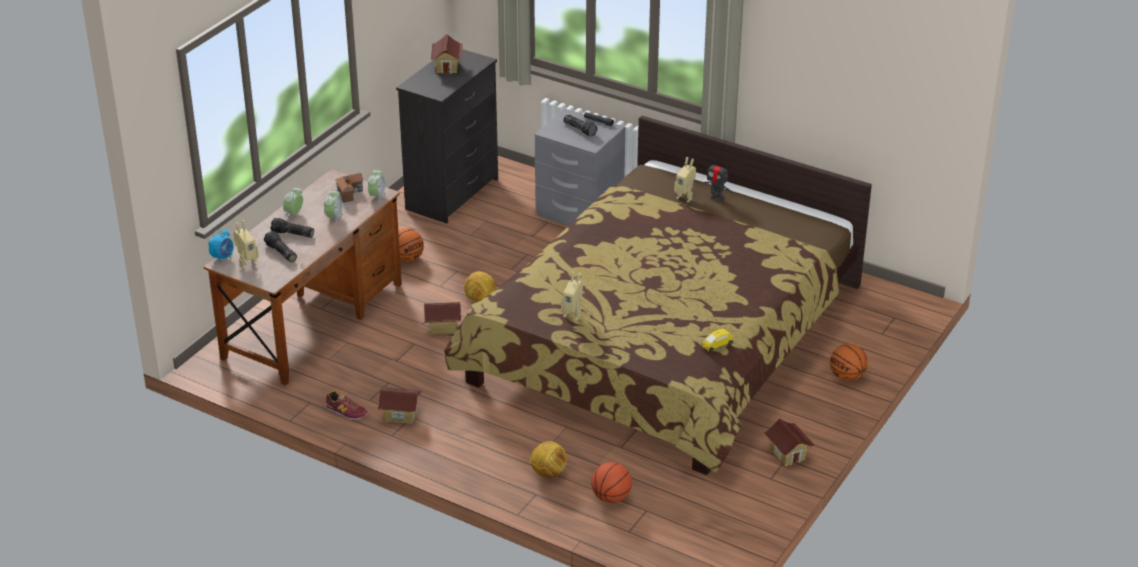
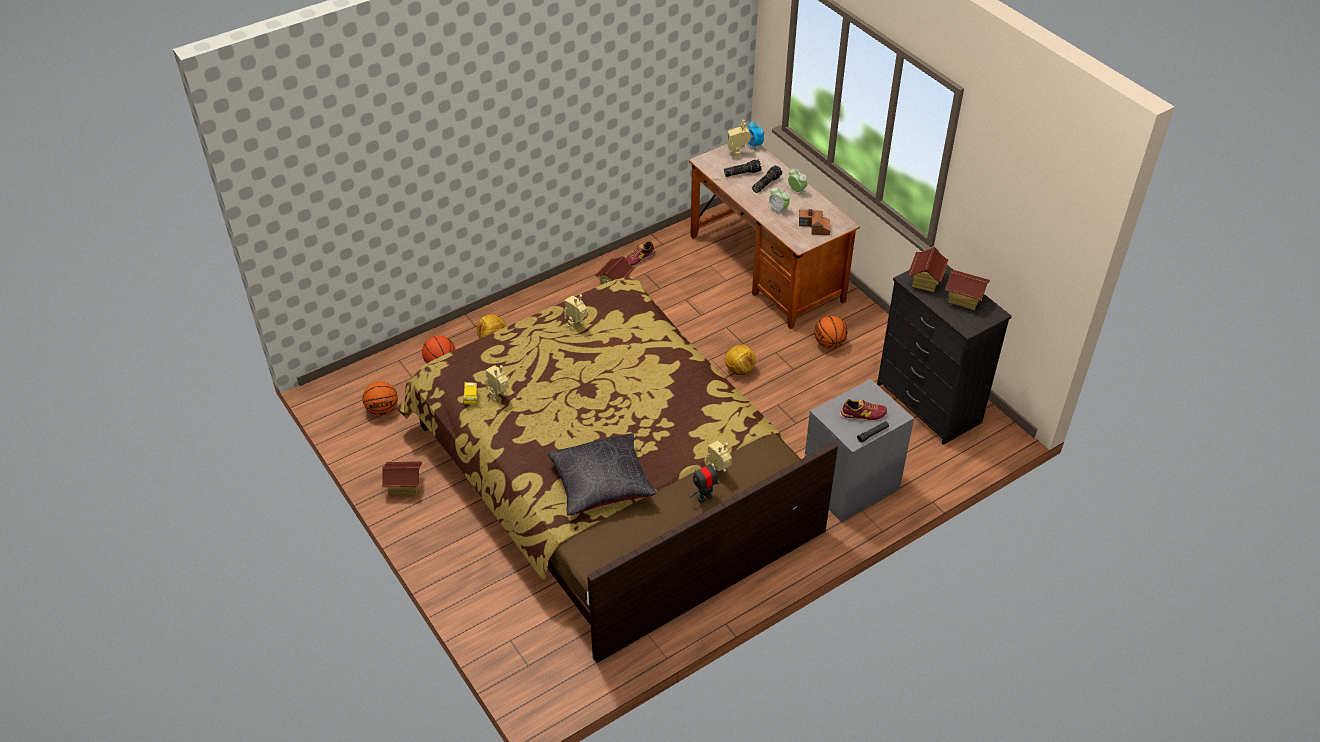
camera: 115 degrees right, 10 degrees up
alarm clock [368,170,386,203] -> none
toy house [424,302,461,335] -> toy house moved to [908,247,949,292]
flashlight [563,114,598,136] -> shoe [840,399,887,421]
basketball [830,344,868,381] -> basketball moved to [363,381,398,416]
none -> toy robot [485,365,509,401]
none -> black pillow [547,433,656,516]

